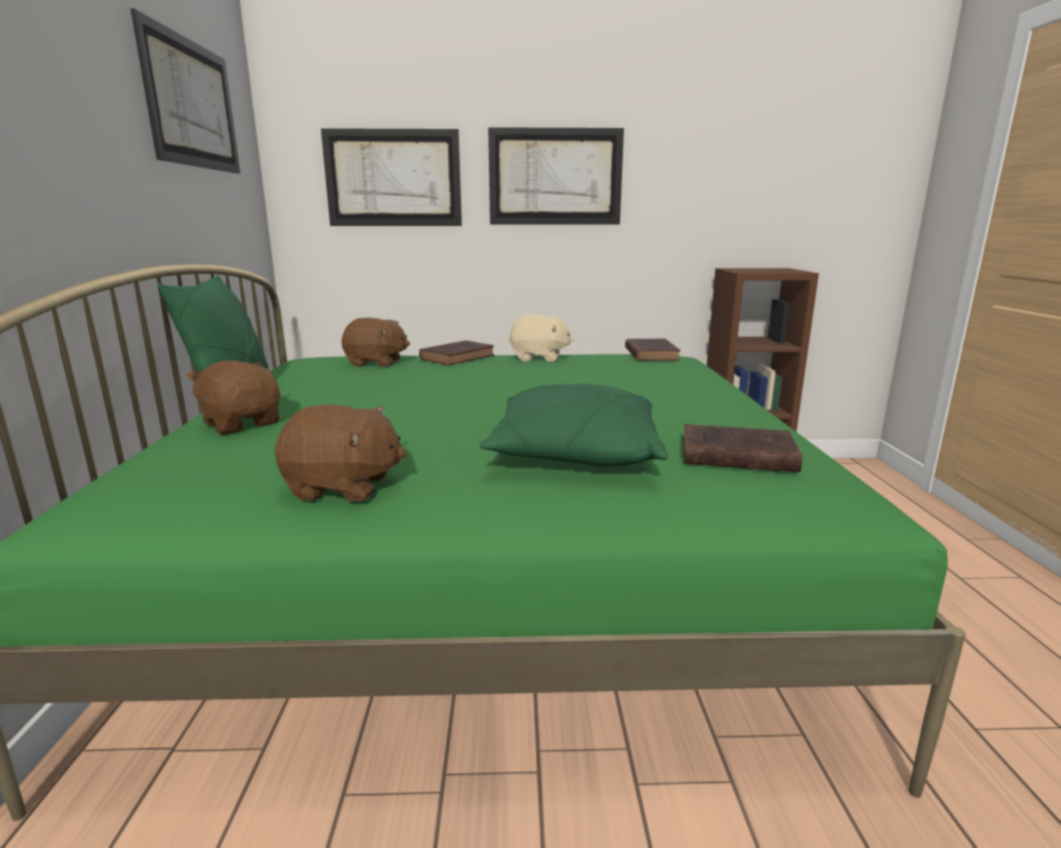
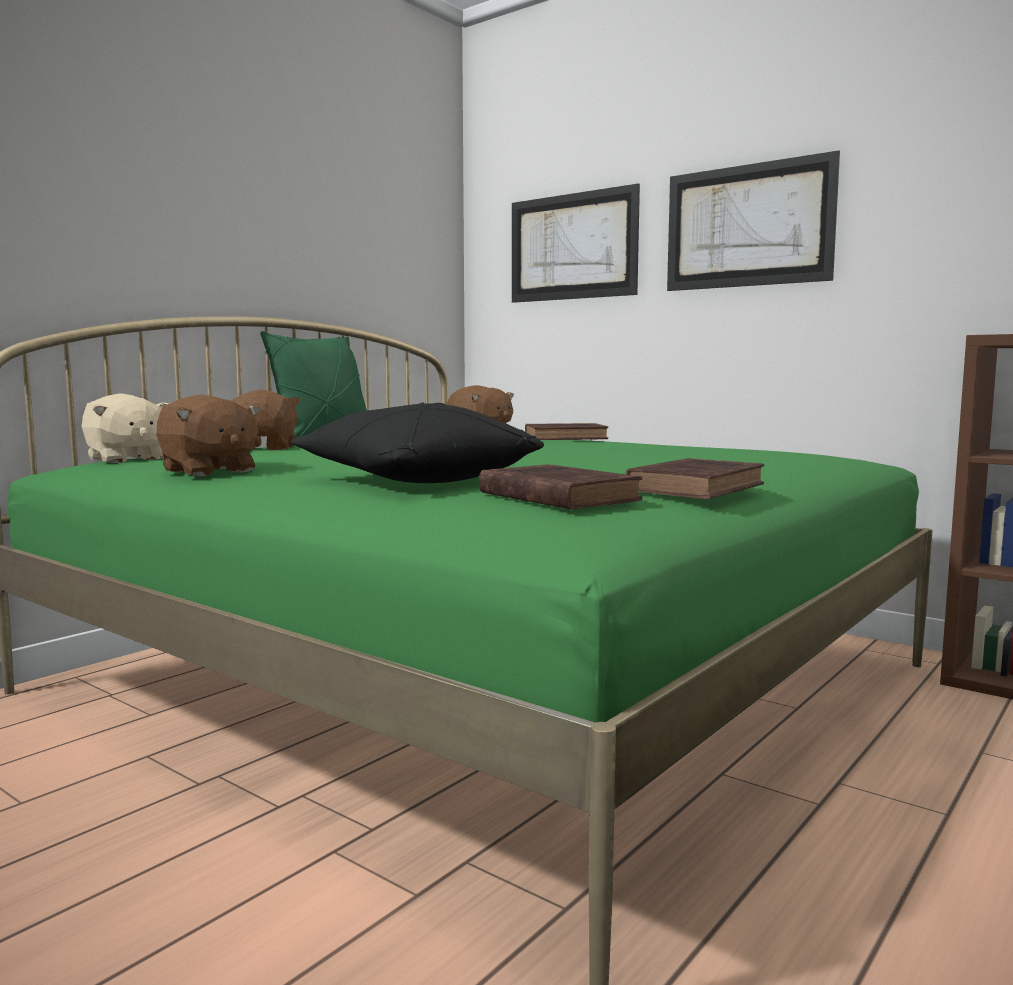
camera: 40 degrees right, 10 degrees down
picture [130,8,240,174] -> none
green pillow [479,384,668,467] -> black pillow [291,402,544,483]
beige plush toy [509,314,574,362] -> beige plush toy moved to [82,393,169,463]
brown book [625,339,681,361] -> brown book moved to [625,458,764,499]

